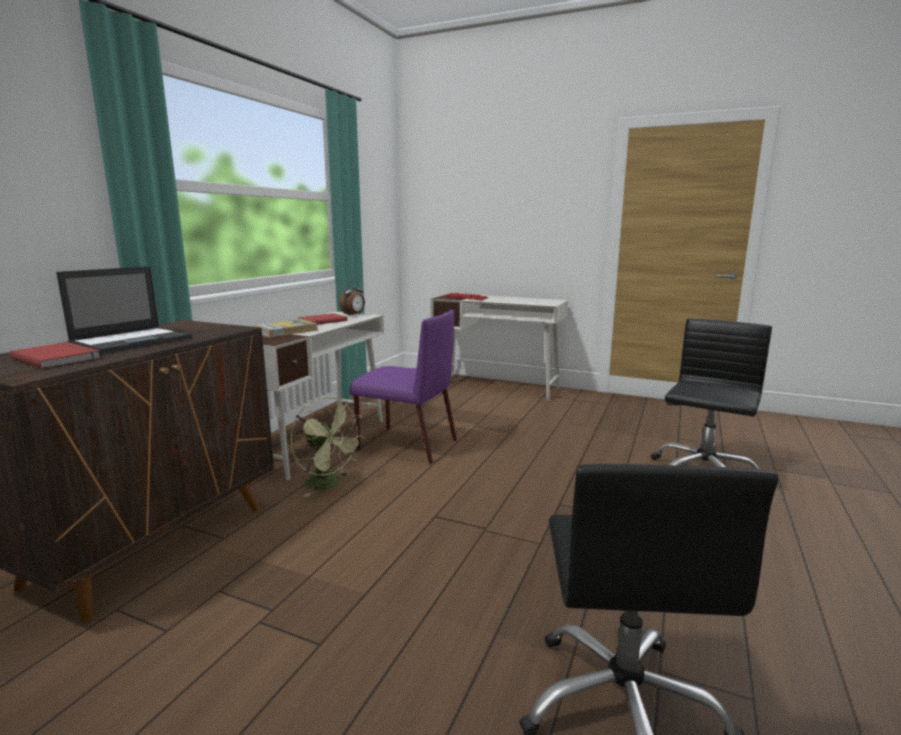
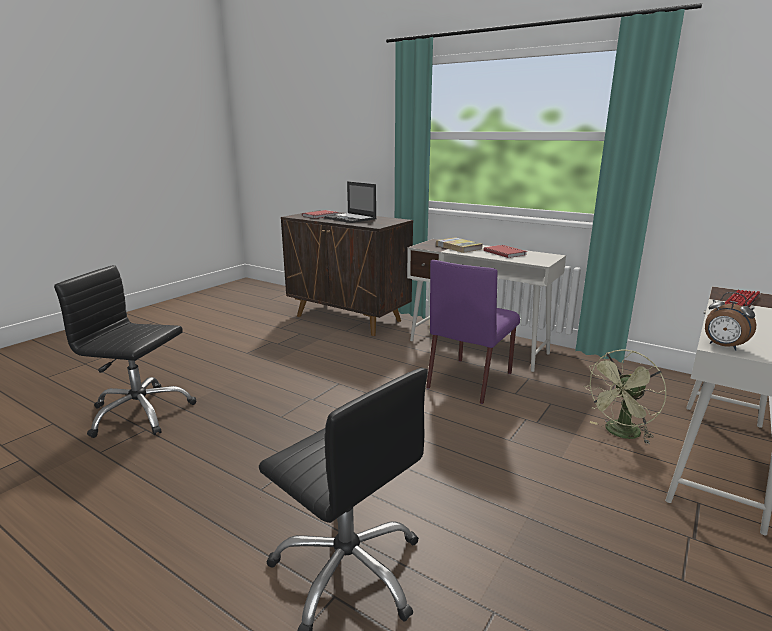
camera: 100 degrees right, 5 degrees up
green fan [291,397,365,497] -> green fan moved to [584,350,667,444]
alarm clock [339,281,365,316] -> alarm clock moved to [705,292,757,351]

